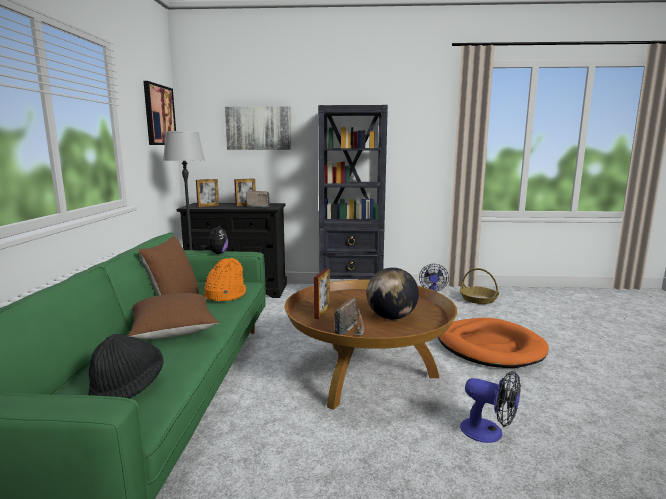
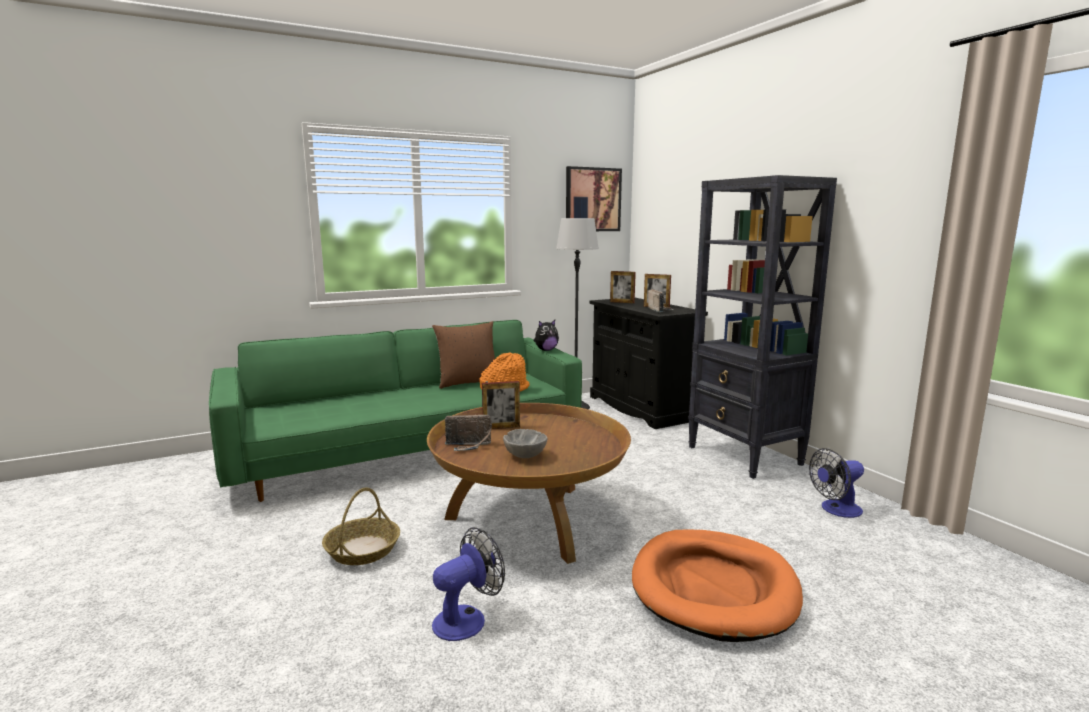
camera: 60 degrees right, 0 degrees up
black hat [88,334,163,399] -> none
brown pillow [127,293,219,339] -> none
picture [225,106,291,150] -> none
globe [367,267,419,320] -> grey bowl [503,429,547,458]
basket [460,268,499,304] -> basket moved to [322,487,400,565]
fan [460,371,521,443] -> fan turned 135 degrees counterclockwise [432,527,505,641]

